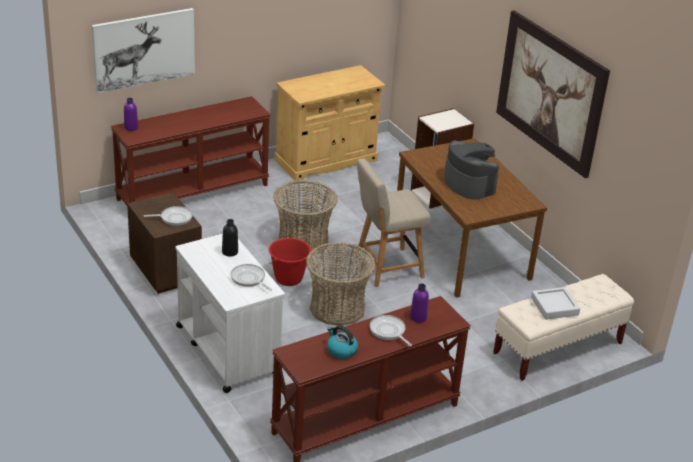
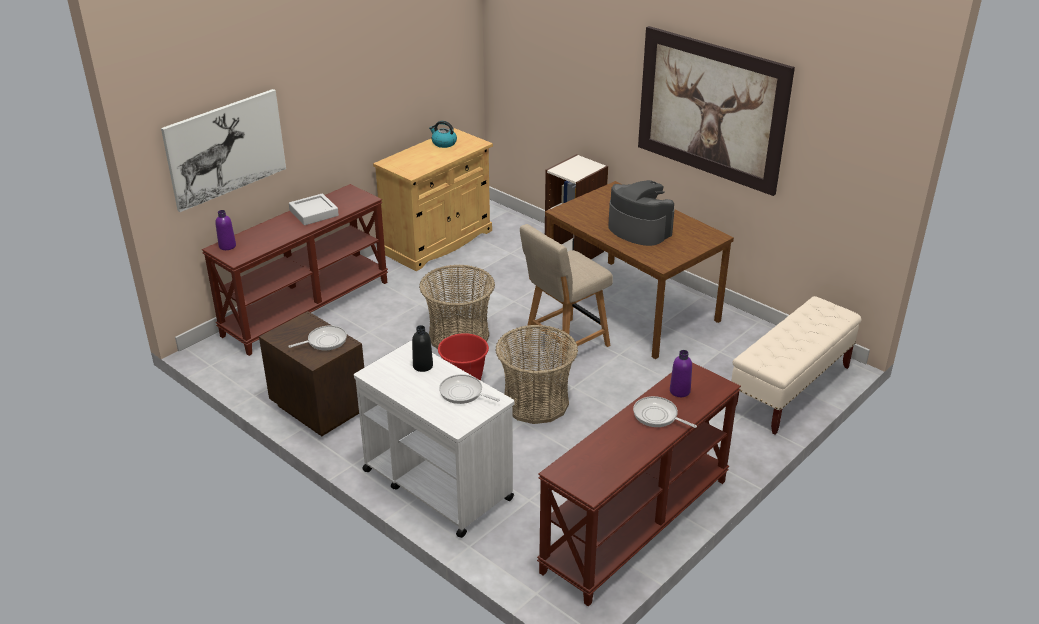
camera: 15 degrees left, 0 degrees up
kettle [327,325,358,359] -> kettle moved to [429,121,457,148]
grey tray [531,287,580,320] -> grey tray moved to [289,193,339,225]

